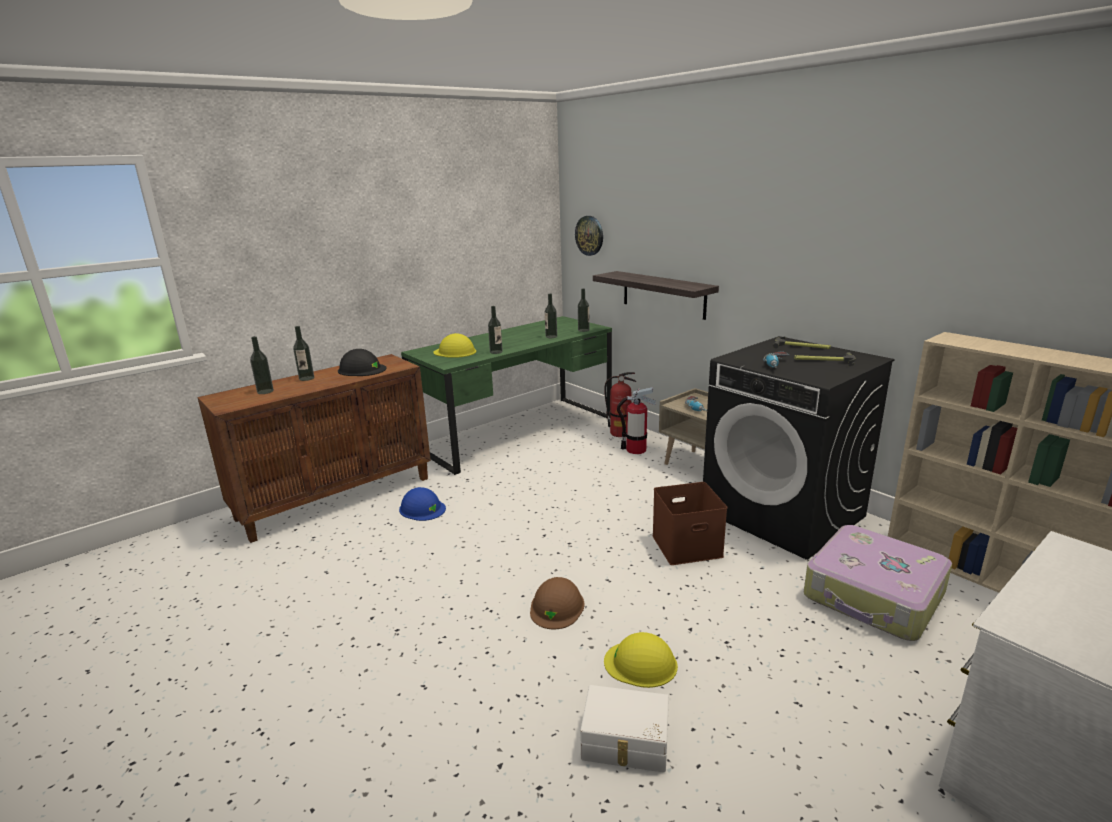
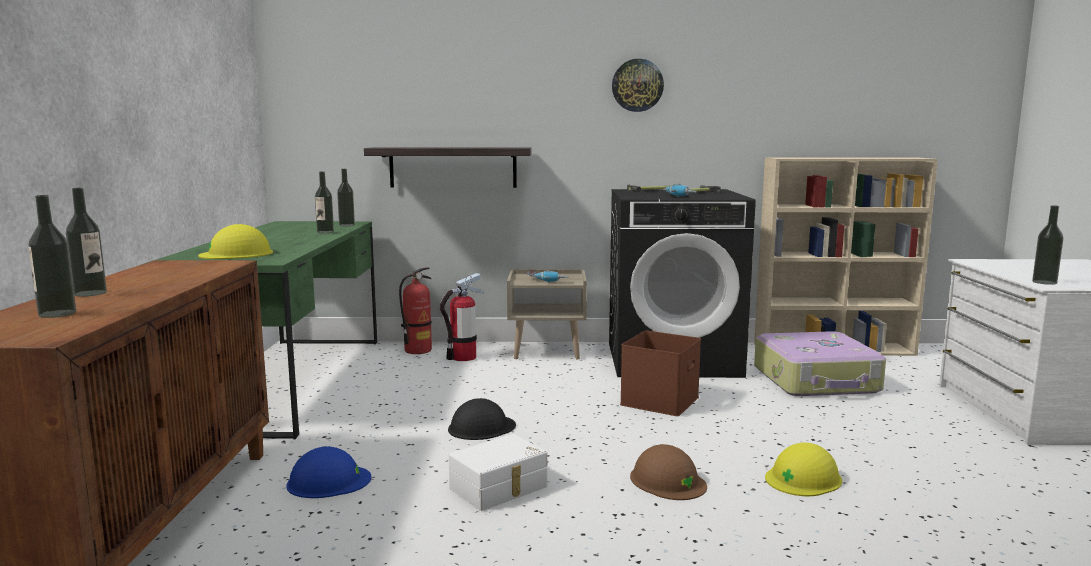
camera: 50 degrees left, 10 degrees down
black hard hat [338,349,387,376] -> black hard hat moved to [448,398,516,440]
bottle [488,306,503,354] -> bottle moved to [1032,205,1063,285]
wall clock [575,216,603,256] -> wall clock moved to [612,59,664,112]
white storage box [580,685,669,773] -> white storage box moved to [449,434,547,511]

